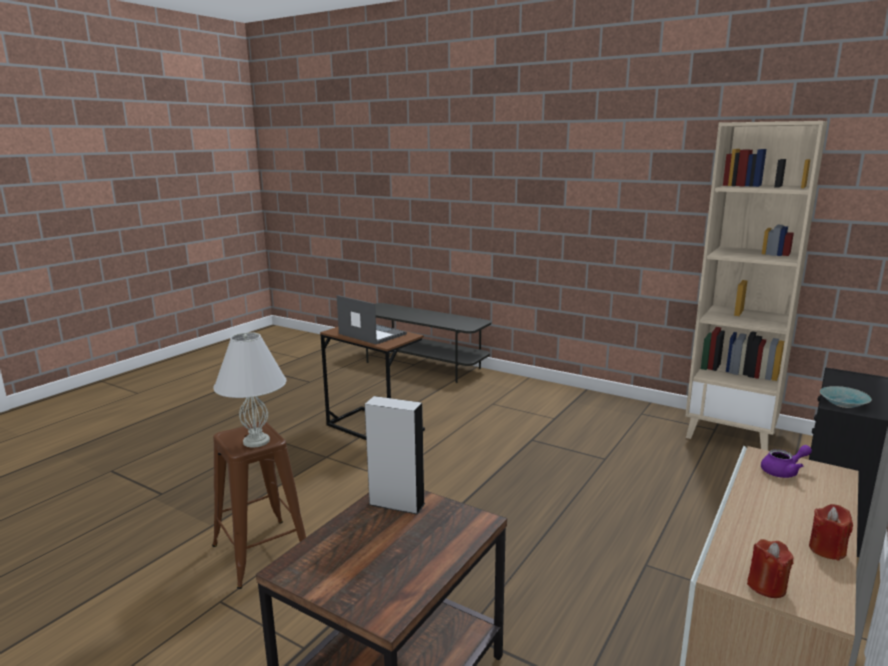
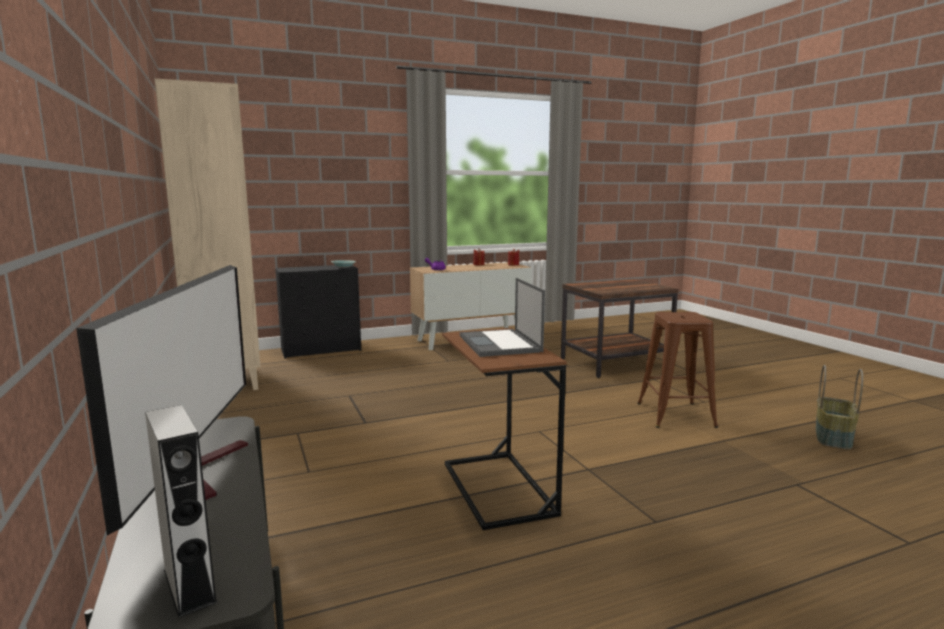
camera: 145 degrees left, 5 degrees down
white table lamp [213,332,286,448] -> none
grey speaker [365,396,425,515] -> grey speaker moved to [145,405,217,618]
none -> television [76,265,248,535]
none -> basket [816,365,863,449]

